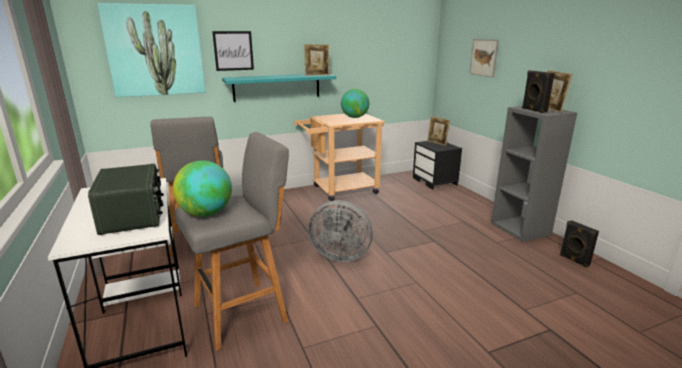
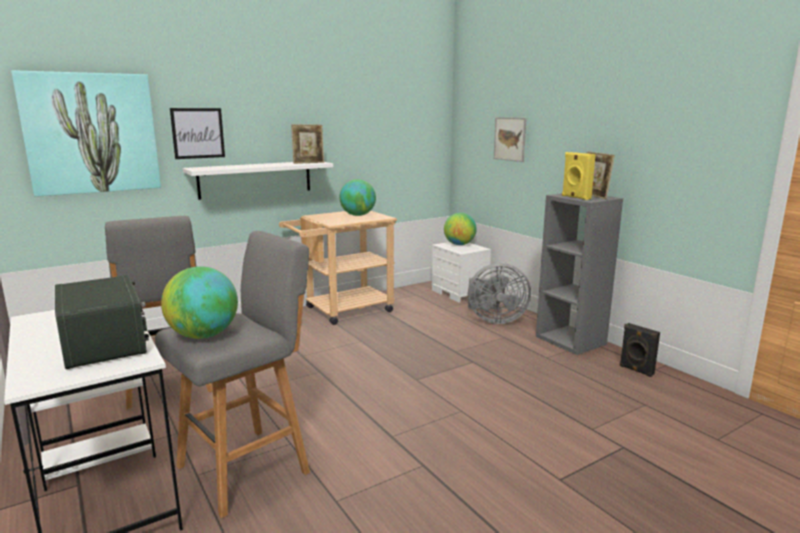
camera: 10 degrees left, 5 degrees down
turquoise shelf [222,74,336,102] -> white shelf [183,162,333,200]
grey fan [308,200,373,262] -> grey fan moved to [468,263,531,324]
black nightstand [413,141,462,190] -> white nightstand [432,242,491,303]
picture frame [427,116,450,146] -> globe [444,213,477,245]
black speaker [522,70,555,113] -> yellow speaker [562,152,596,200]

